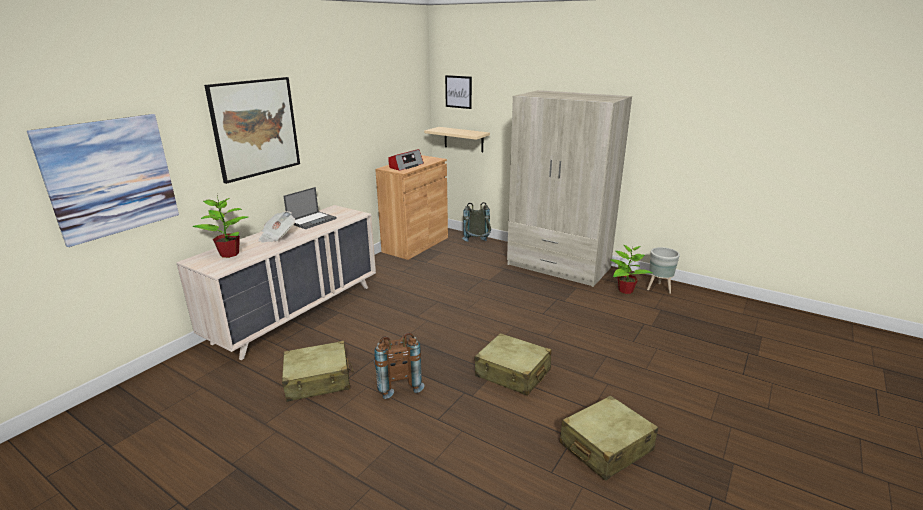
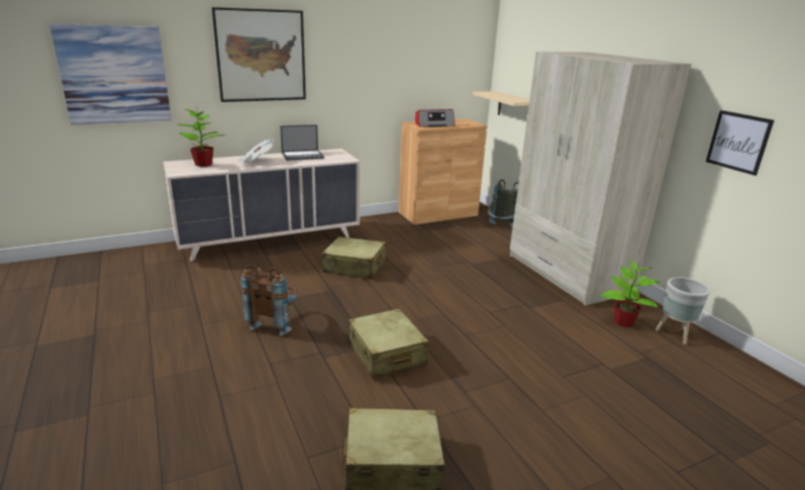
camera: 30 degrees right, 0 degrees up
beige suitcase [282,341,353,402] -> beige suitcase moved to [322,237,386,279]
picture [445,75,472,109] -> picture moved to [706,110,774,176]

